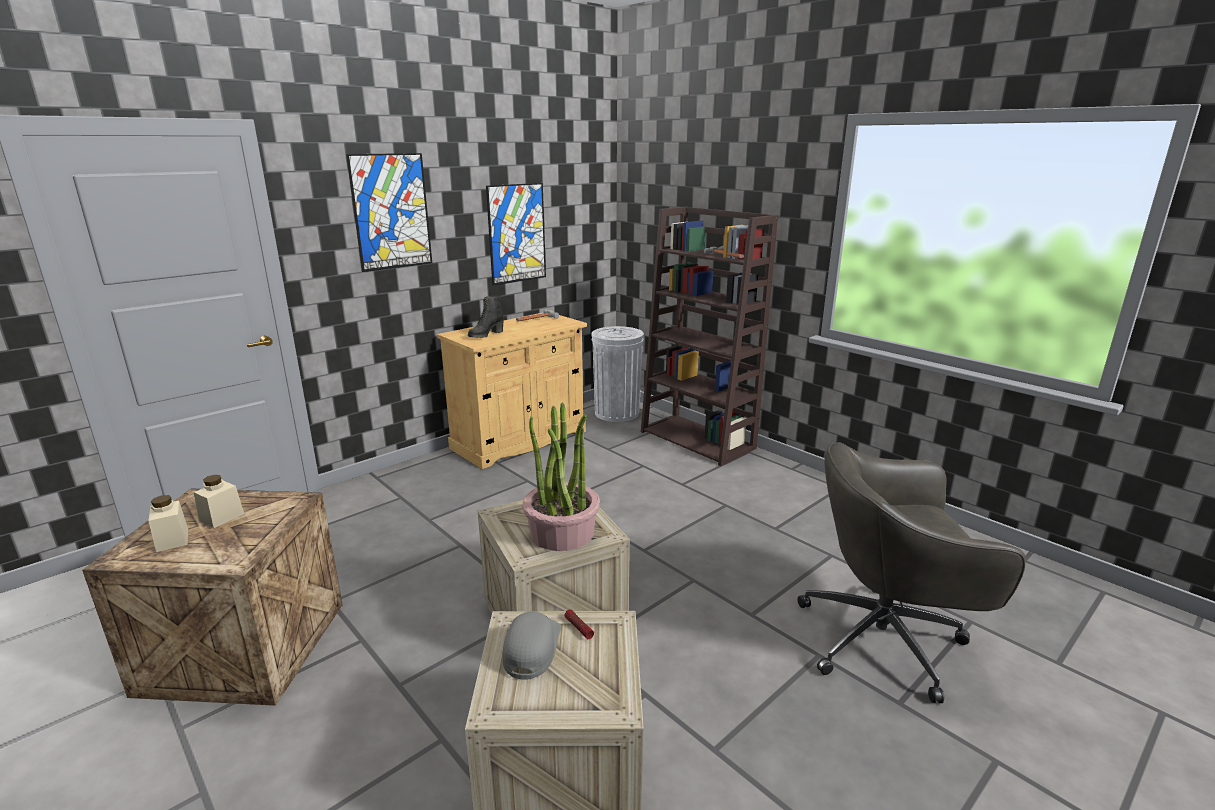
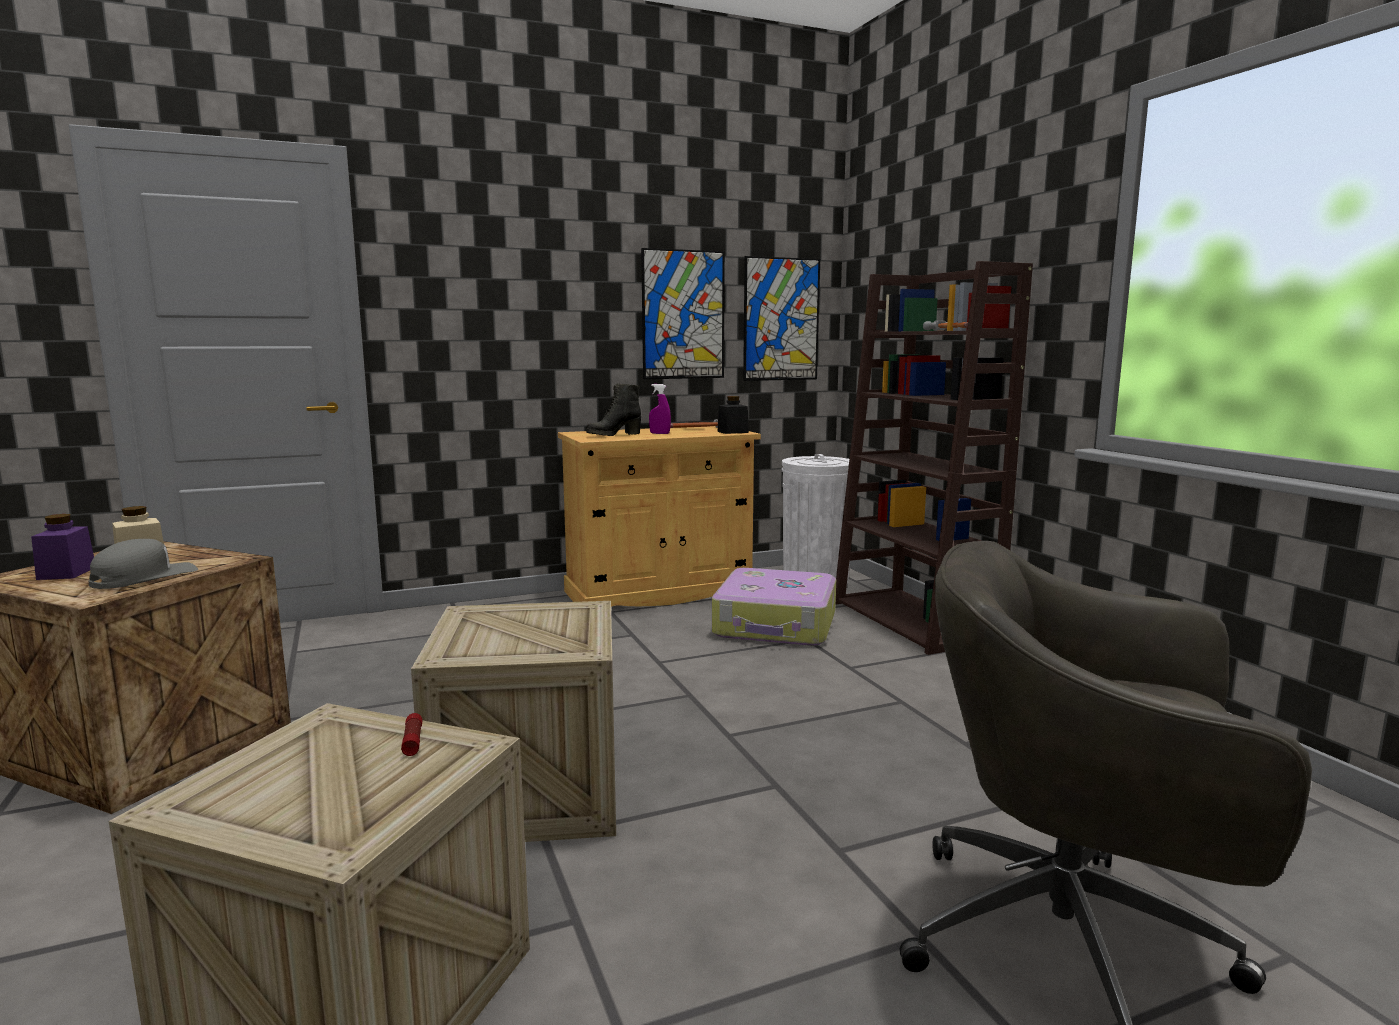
camera: 20 degrees right, 10 degrees down
beige jar [148,495,188,552] -> purple jar [31,514,94,580]
picture [346,153,432,272] -> picture moved to [743,256,820,381]
grey cap [503,612,561,679] -> grey cap moved to [88,539,198,589]
potted plant [522,402,600,551] -> none
none -> purple spray bottle [649,384,671,434]
none -> suitcase [712,568,836,646]
none -> black jar [717,396,749,434]

